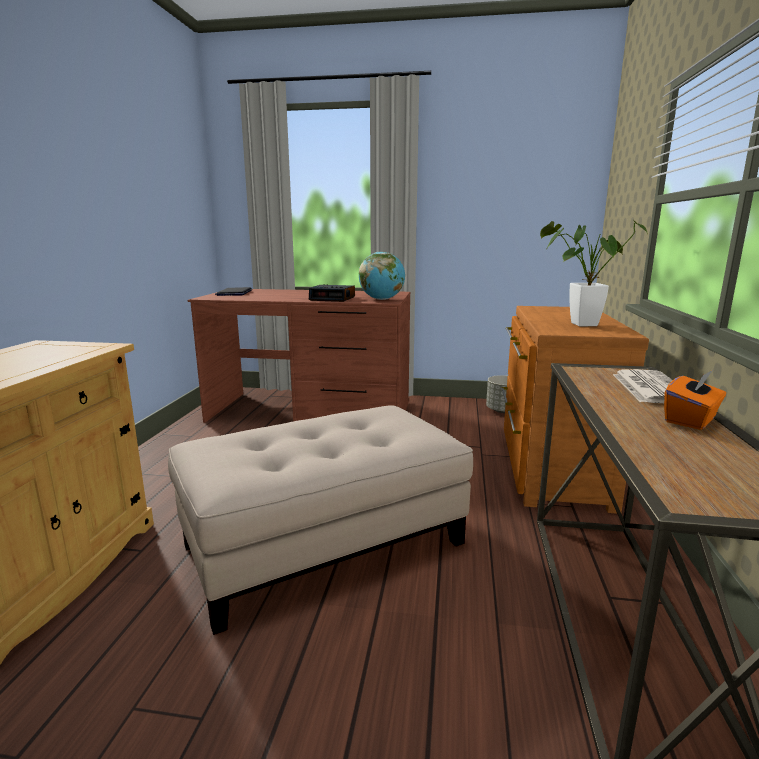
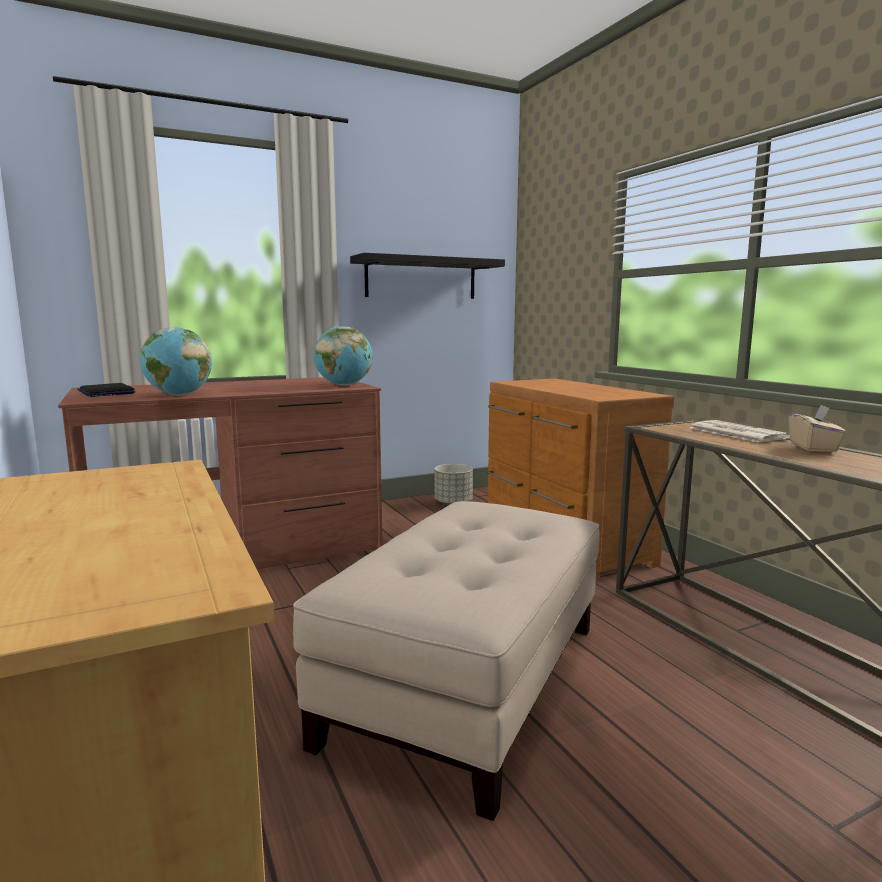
camera: 35 degrees left, 5 degrees down
alarm clock [309,284,355,302] -> none
potted plant [540,219,647,326] -> none
orange tissue box [664,370,726,430] -> beige tissue box [789,405,847,452]
none -> globe [140,327,212,395]
none -> black shelf [350,253,505,299]

